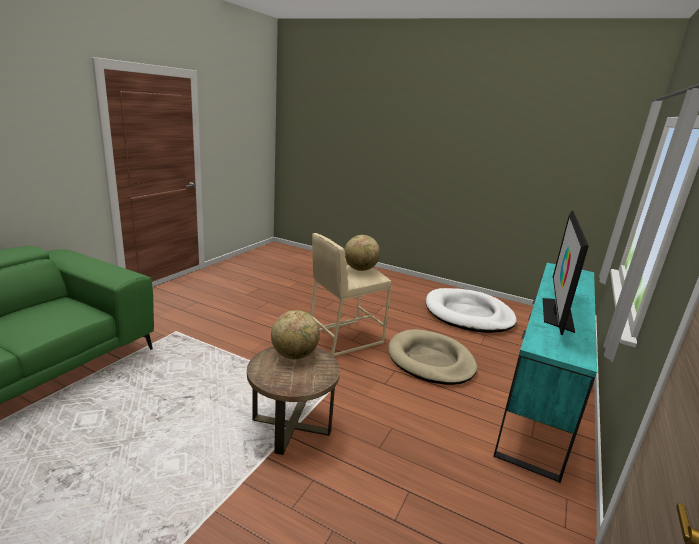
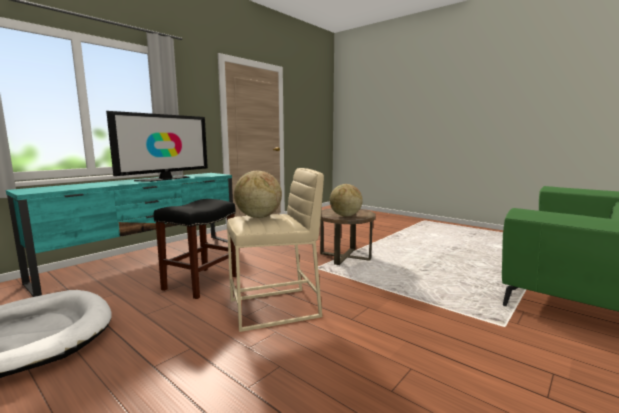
camera: 165 degrees left, 10 degrees down
beige dog bed [388,329,477,385] -> black stool [154,199,237,299]

